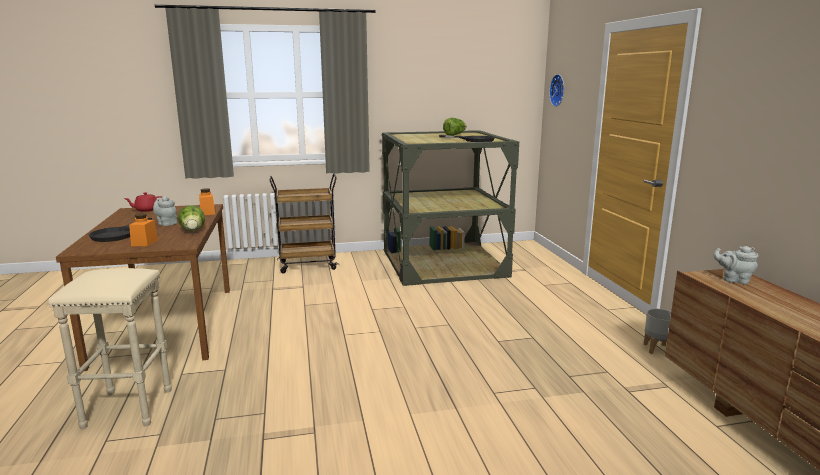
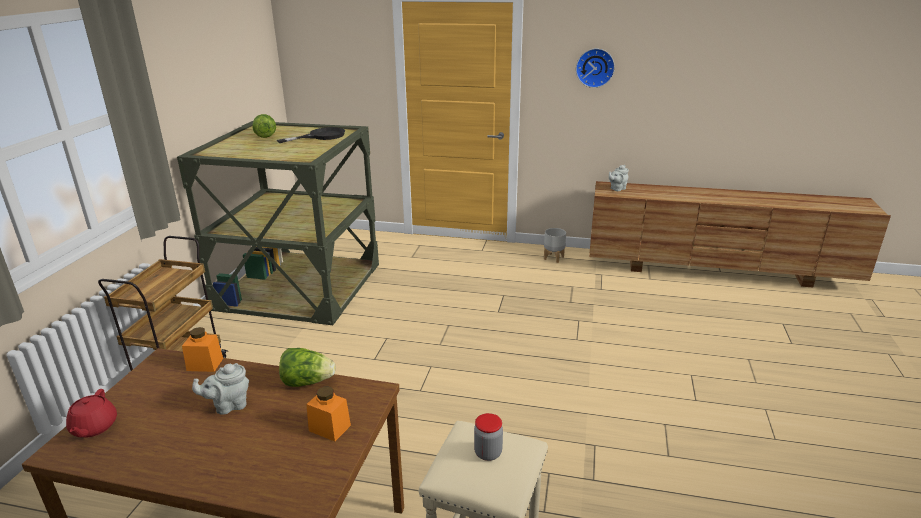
camera: 65 degrees left, 10 degrees up
black frying pan [89,218,152,242] -> none
wall clock [549,74,564,107] -> wall clock moved to [576,48,615,88]
none -> jar [474,413,503,461]

